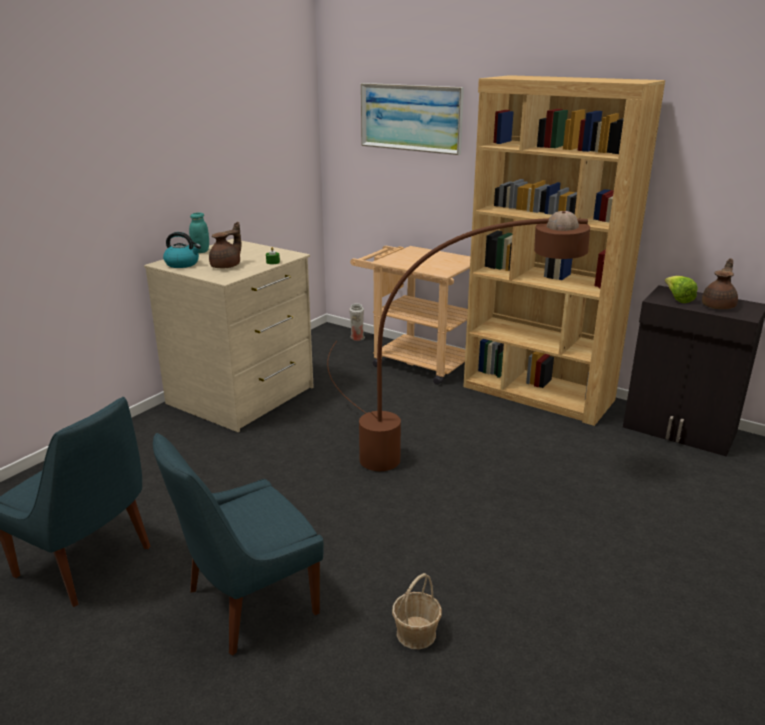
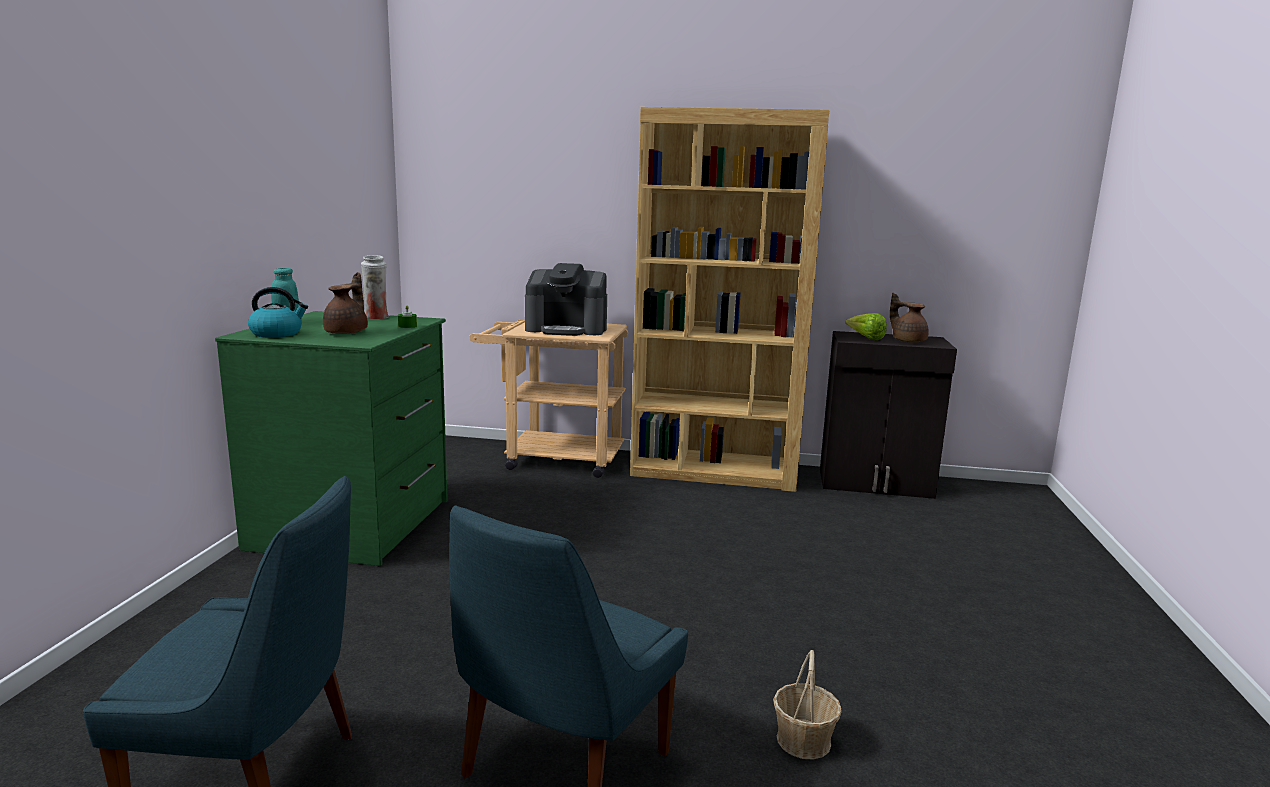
camera: 25 degrees left, 10 degrees down
beige dresser [144,239,314,432] -> green dresser [215,311,448,566]
brown floor lamp [327,211,590,471] -> none
white vase [349,303,365,341] -> white vase moved to [361,255,389,319]
picture [361,83,464,155] -> none
brown teapot [702,258,738,309] -> brown teapot turned 45 degrees counterclockwise [890,293,929,343]
none -> coffee machine [525,263,607,336]

